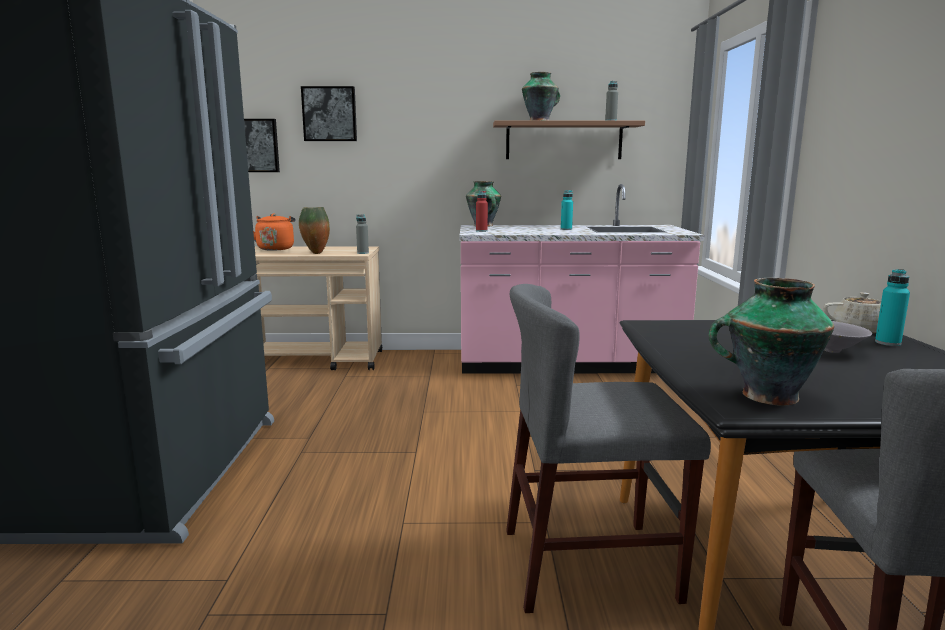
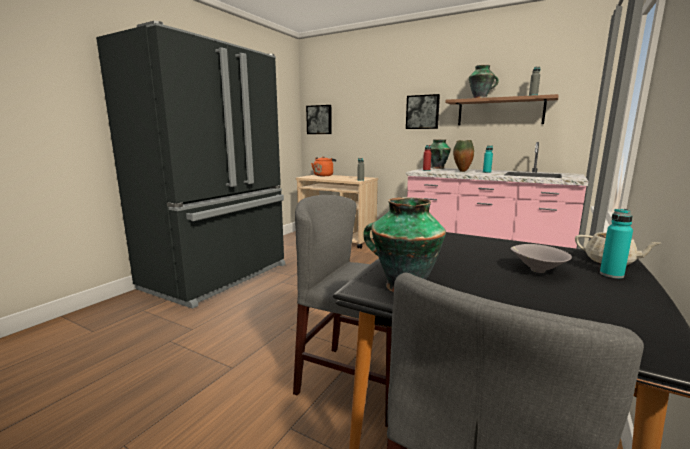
camera: 30 degrees right, 0 degrees up
vase [299,207,330,254] -> vase moved to [453,140,474,172]
picture [301,86,357,141] -> picture moved to [406,94,440,129]

